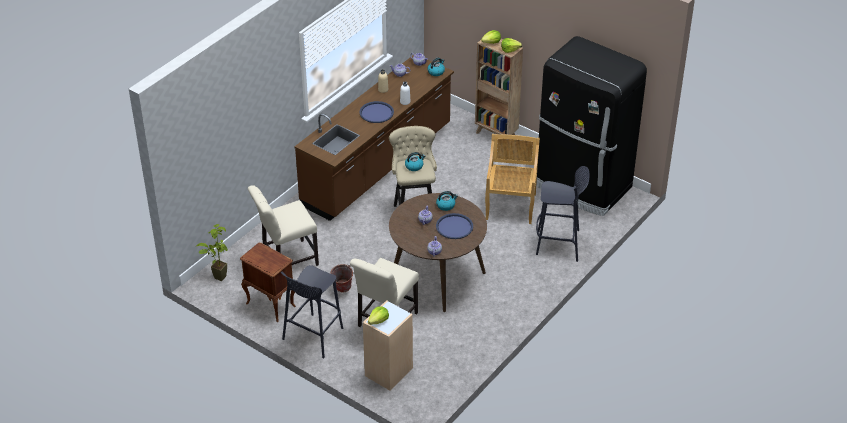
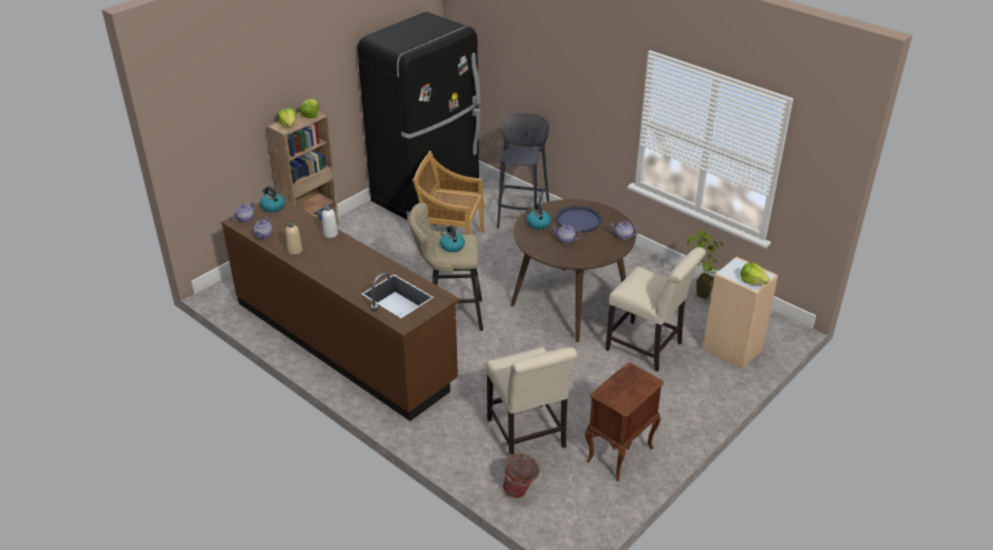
camera: 85 degrees left, 5 degrees down
potted plant [195,224,228,281] -> potted plant moved to [687,230,723,299]
grey stool [281,265,343,358] -> none
bucket [330,264,353,292] -> bucket moved to [503,453,539,498]
blue tray [359,101,394,123] -> none

